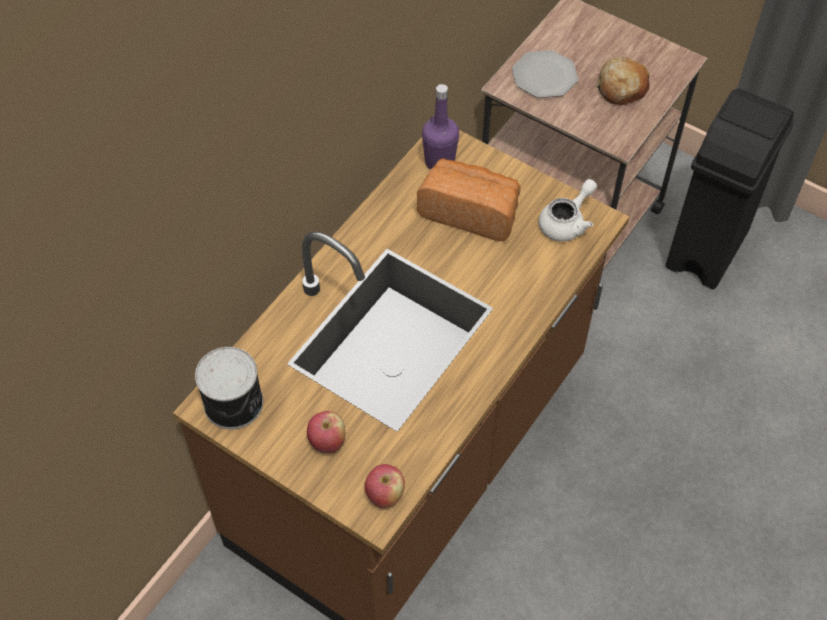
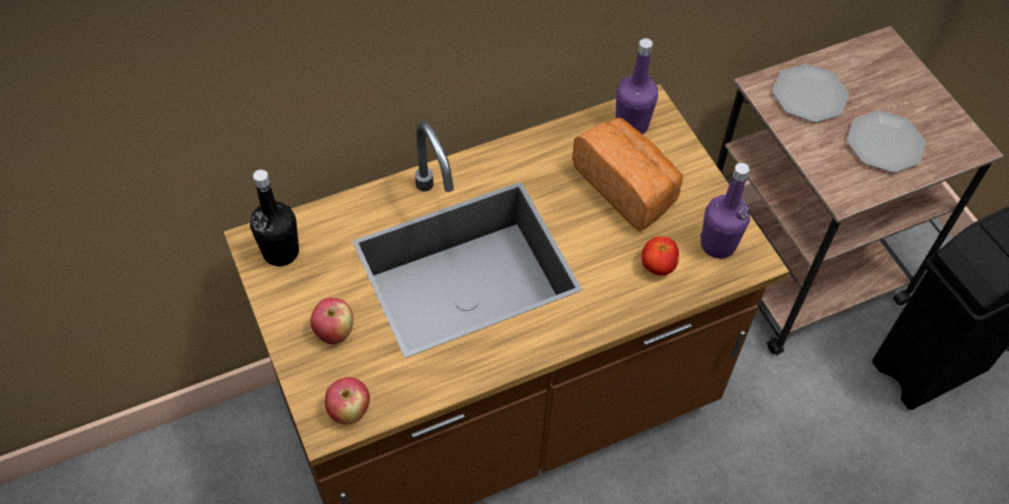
camera: 30 degrees right, 0 degrees up
can [195,347,263,429] -> black bottle [250,170,299,266]
white teapot [539,179,597,242] -> purple bottle [700,163,750,259]
bread [596,57,650,105] -> plate [847,111,926,173]
none -> tomato [642,237,679,275]

